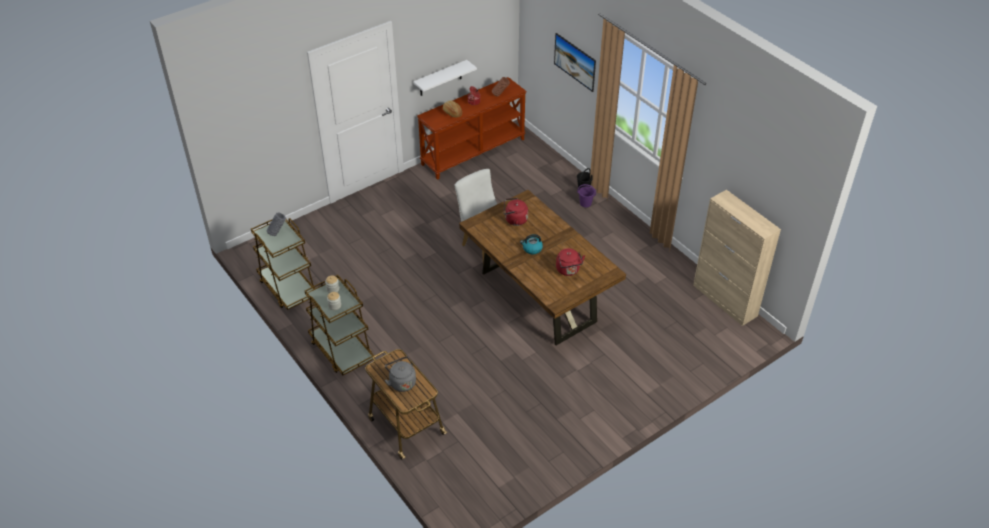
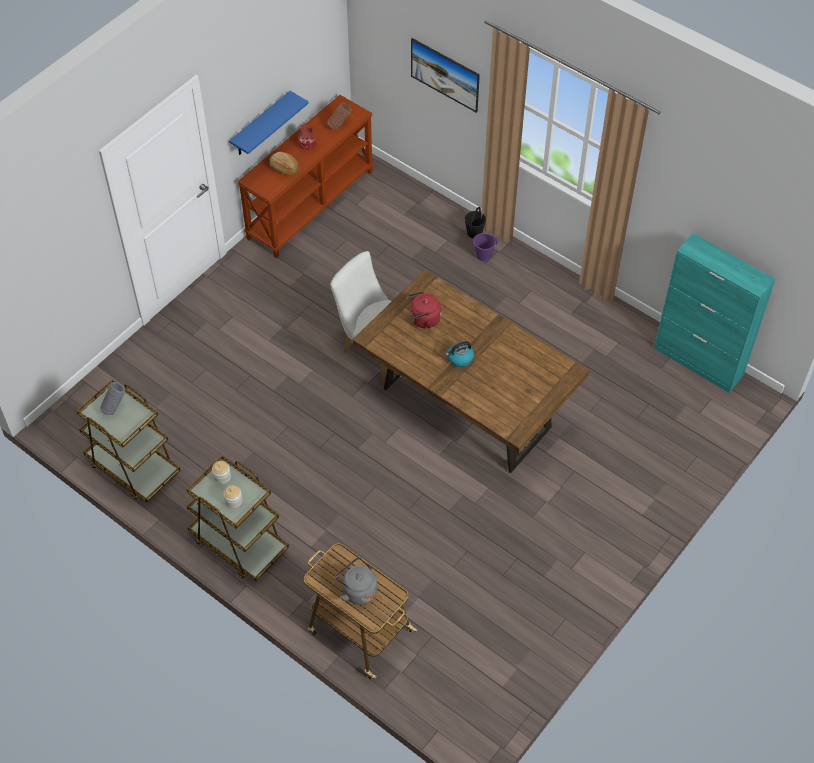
camera: 15 degrees left, 10 degrees up
white shelf [413,60,477,96] -> blue shelf [229,91,309,155]
red kettle [556,248,585,276] -> none
beige cabinet [693,190,781,326] -> turquoise cabinet [654,233,775,393]

